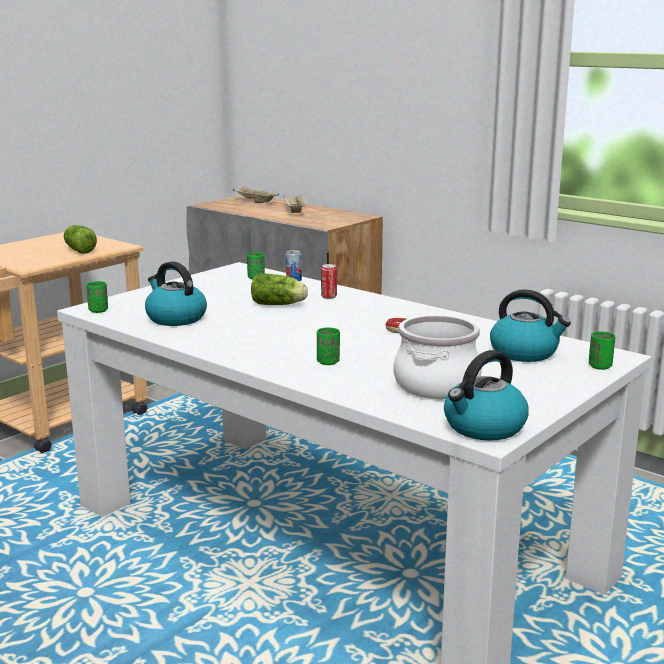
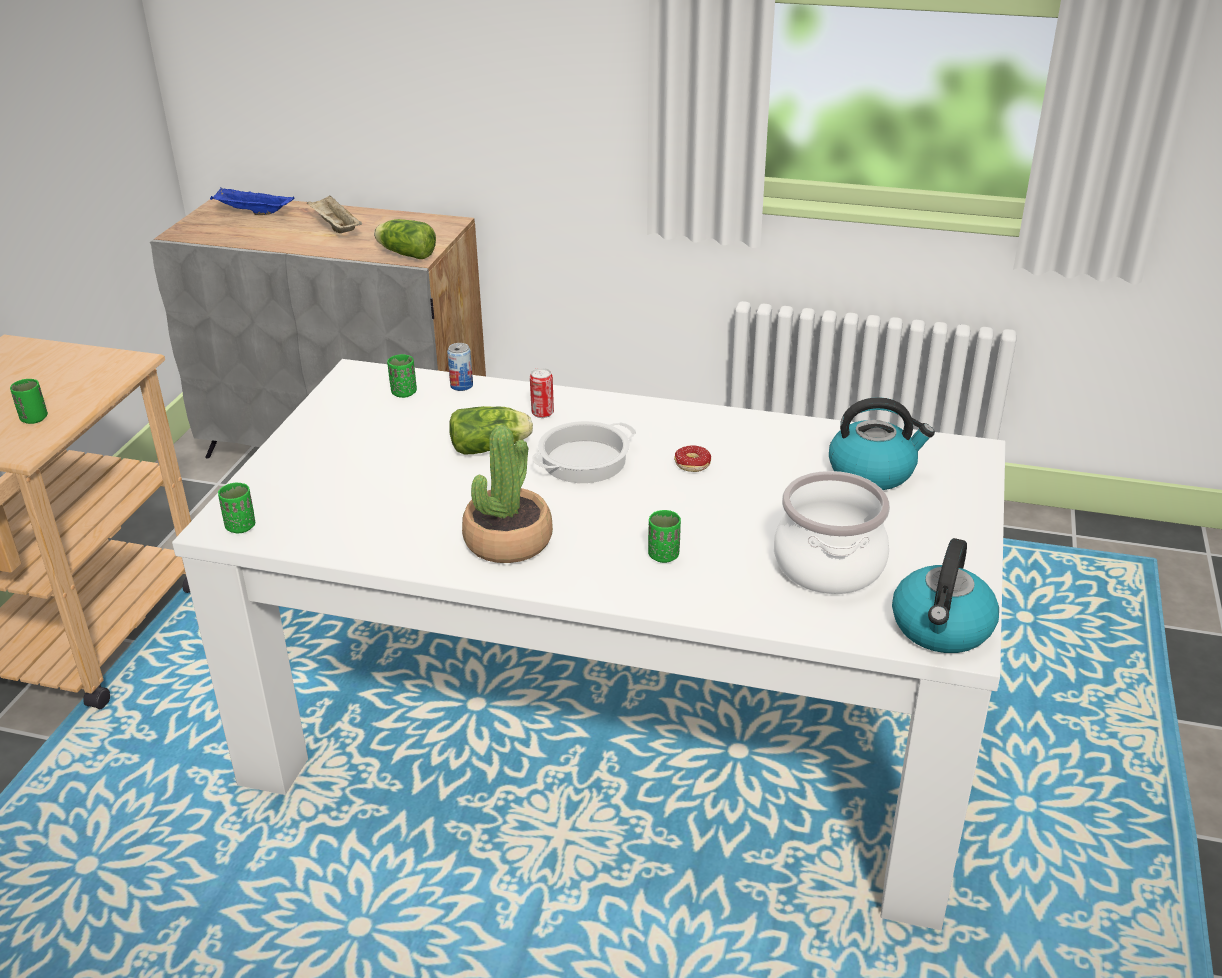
camera: 25 degrees left, 15 degrees up
lettuce [64,225,97,254] -> lettuce moved to [374,219,436,259]
kettle [145,261,207,326] -> none
beige tray [233,187,279,203] -> blue tray [210,188,294,215]
green cup [589,331,615,370] -> green cup moved to [10,379,48,424]
none -> potted plant [462,425,553,563]
none -> cooking pot [532,421,636,483]

